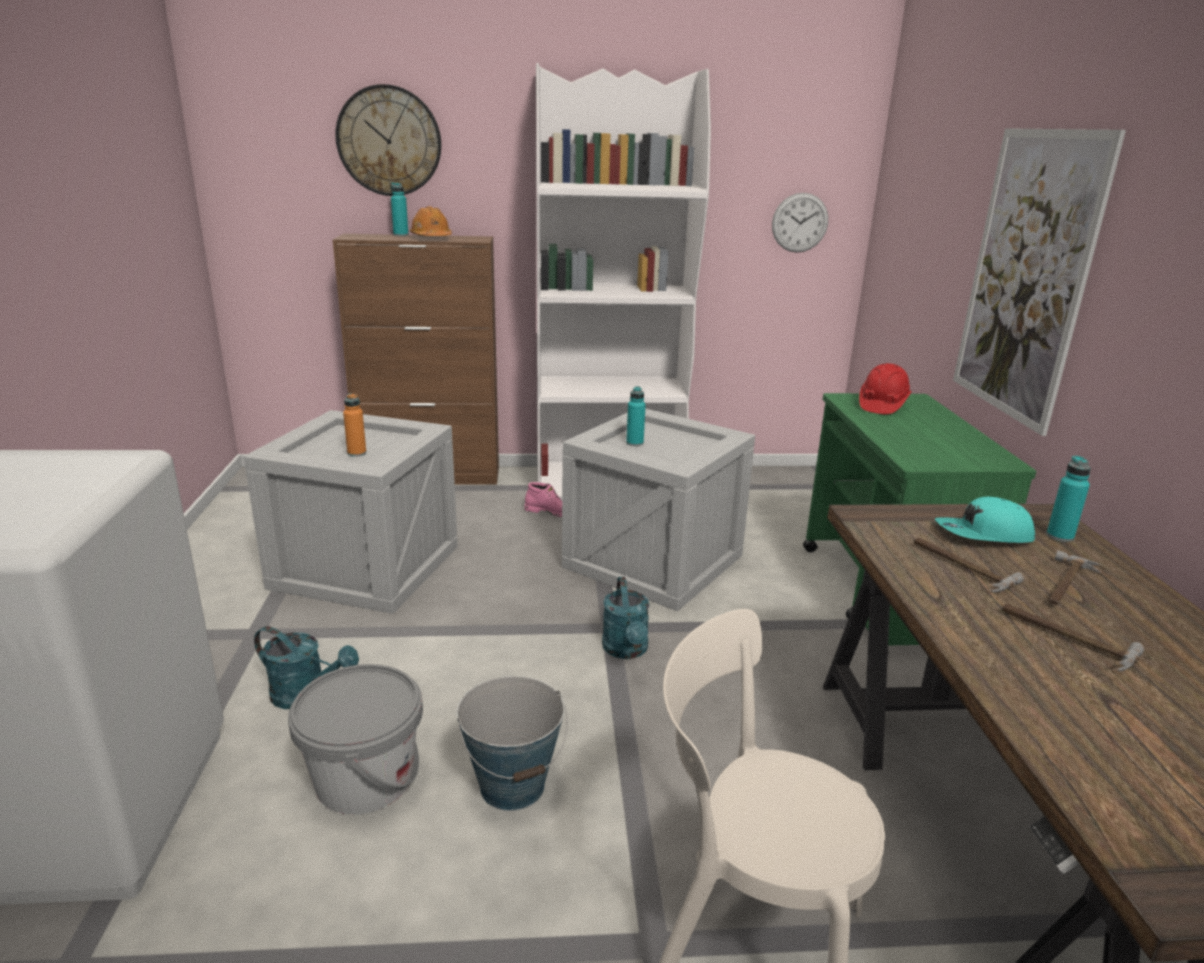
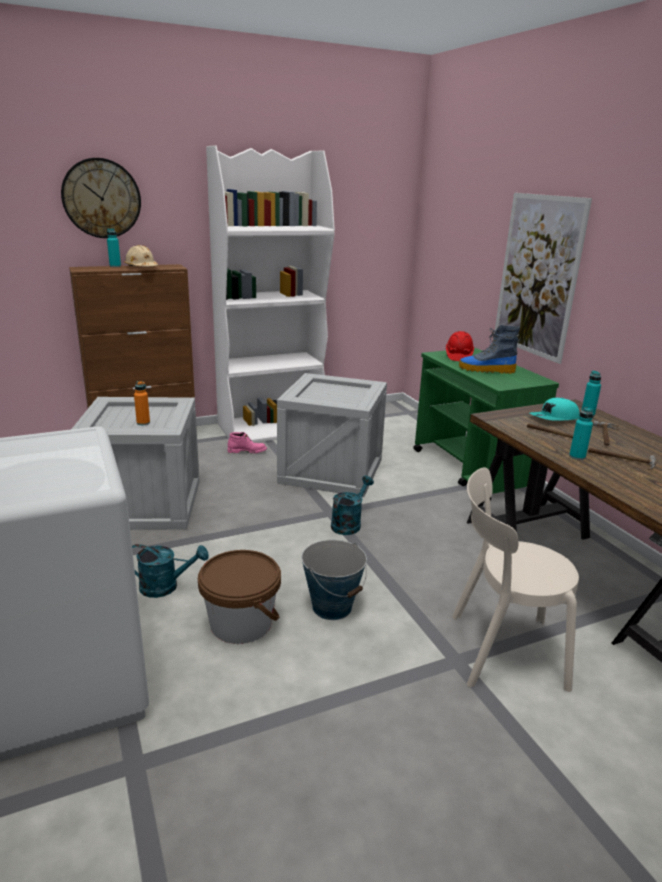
camera: 20 degrees left, 0 degrees up
grey bucket [288,664,423,815] -> brown bucket [198,550,281,644]
orange hard hat [410,206,452,236] -> beige hard hat [124,245,158,267]
turquoise watering can [602,577,650,659] -> turquoise watering can turned 120 degrees counterclockwise [331,476,374,535]
turquoise bottle [626,386,646,446] -> turquoise bottle moved to [569,407,594,460]
wall clock [772,193,828,253] -> none
none -> boot [459,325,520,374]

